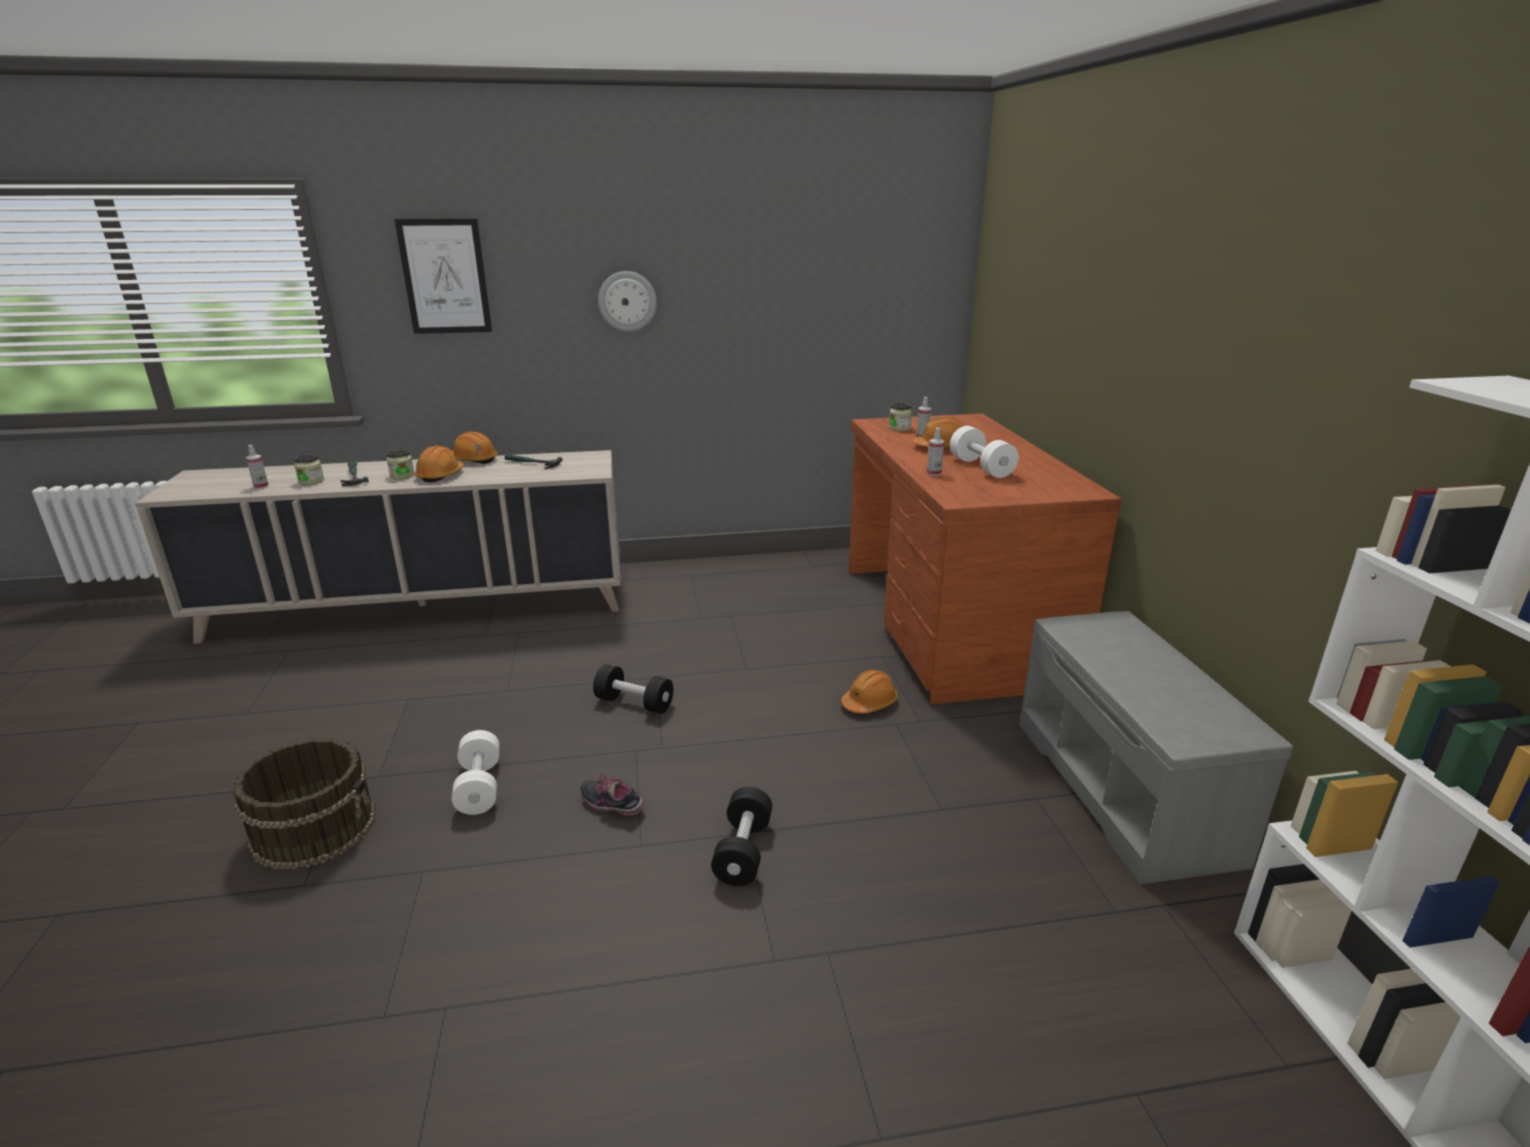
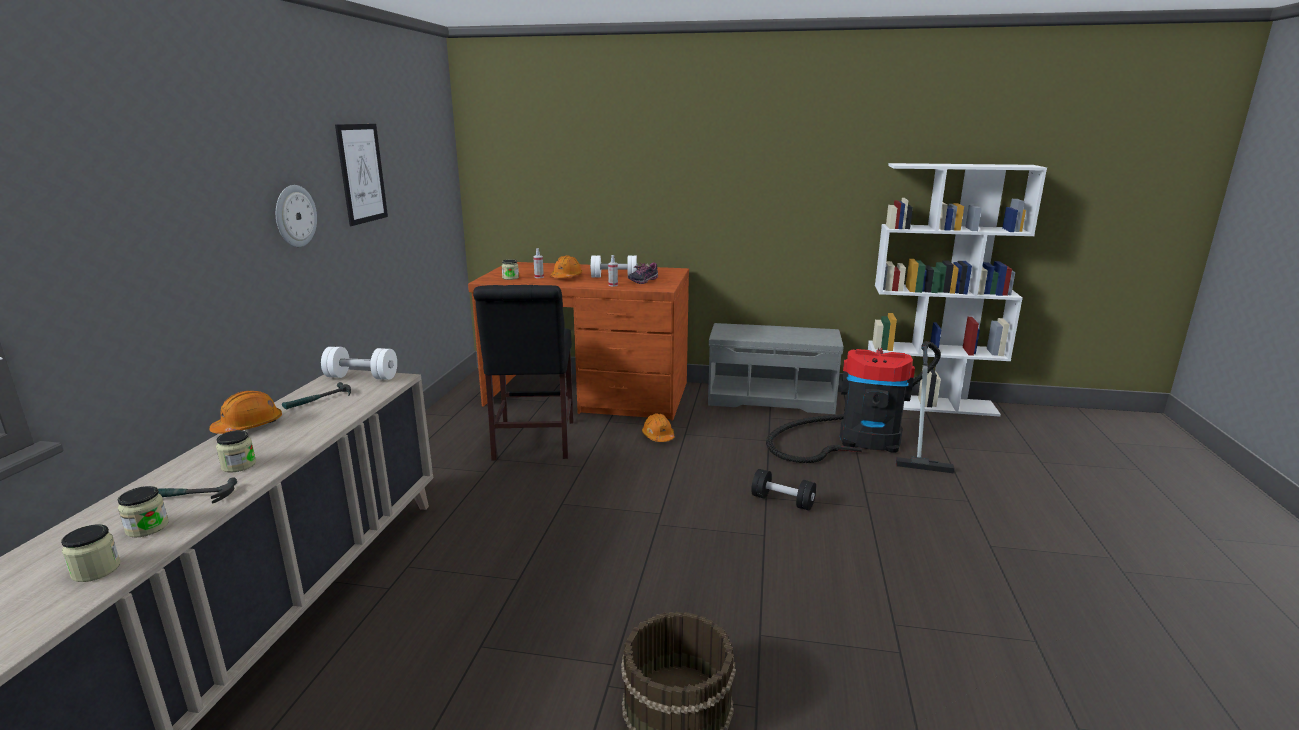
camera: 70 degrees left, 5 degrees down
spray bottle [246,445,269,489] -> jar [61,524,120,582]
picture [394,219,492,334] -> picture moved to [335,124,388,226]
orange hard hat [414,445,464,483] -> none
white dumbbell [452,730,500,815] -> white dumbbell moved to [321,347,397,380]
shoe [581,773,645,816] -> shoe moved to [628,262,658,284]
black dumbbell [593,664,674,714] -> none
none -> black chair [473,285,574,460]
none -> vacuum cleaner [766,341,954,473]

